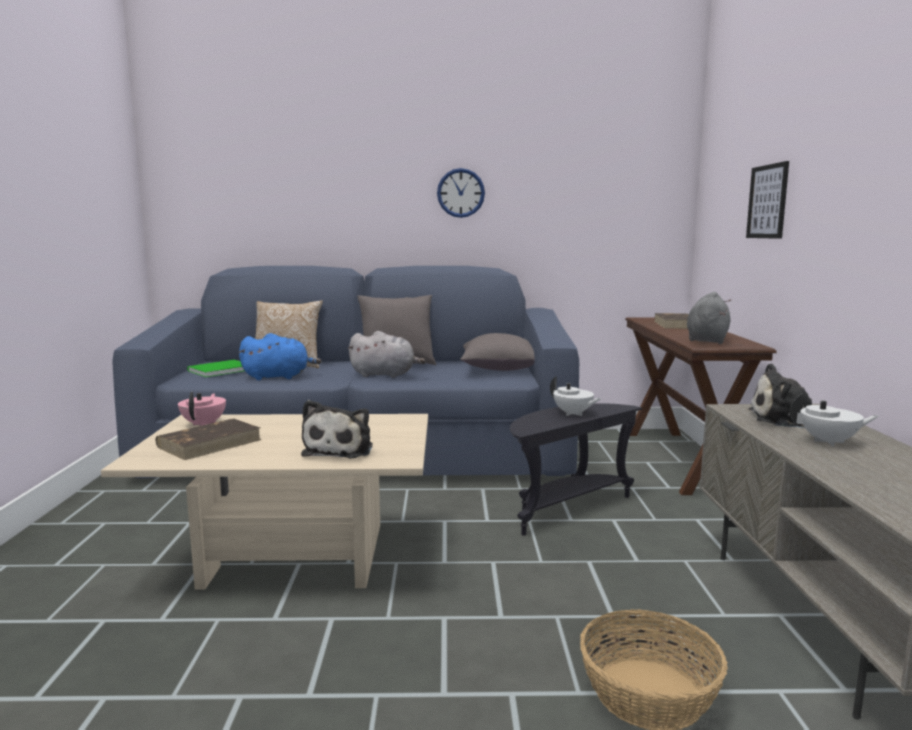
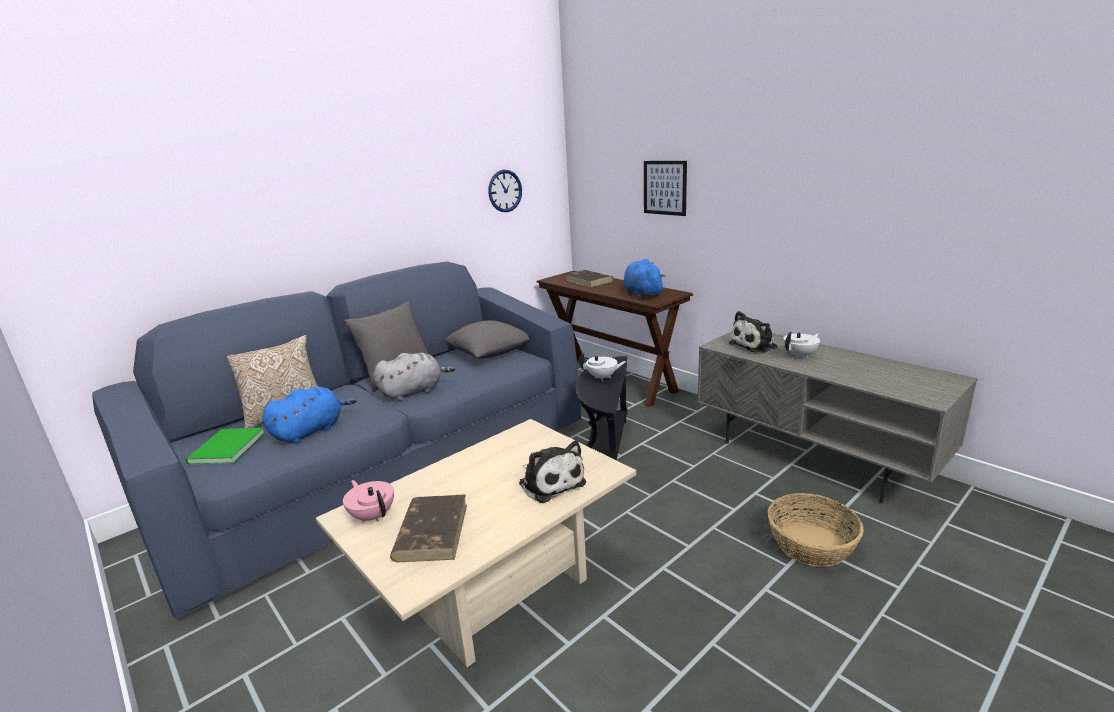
camera: 40 degrees left, 10 degrees up
wall clock [437,168,485,218] -> wall clock moved to [488,170,522,212]
grey plush toy [687,292,731,344] -> blue plush toy [624,259,665,298]

